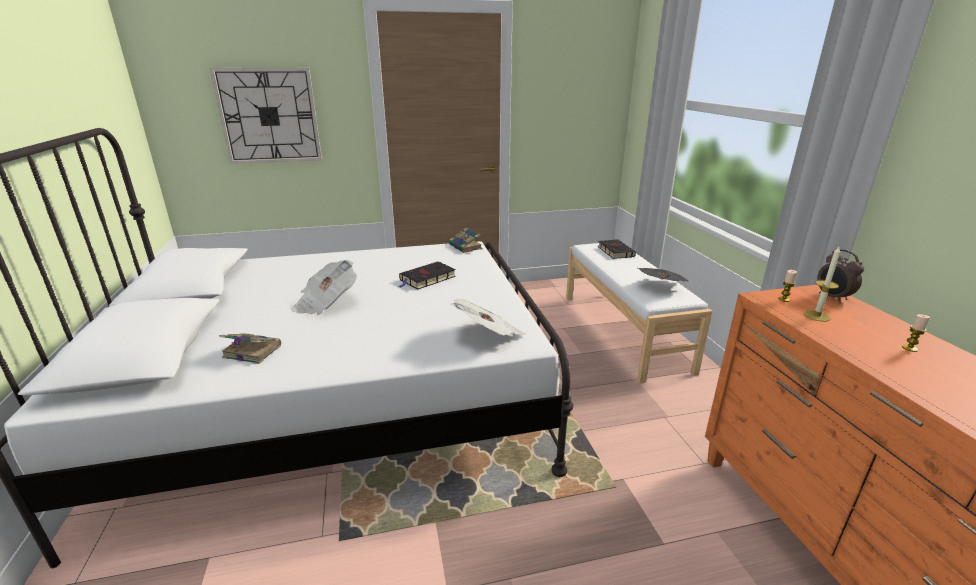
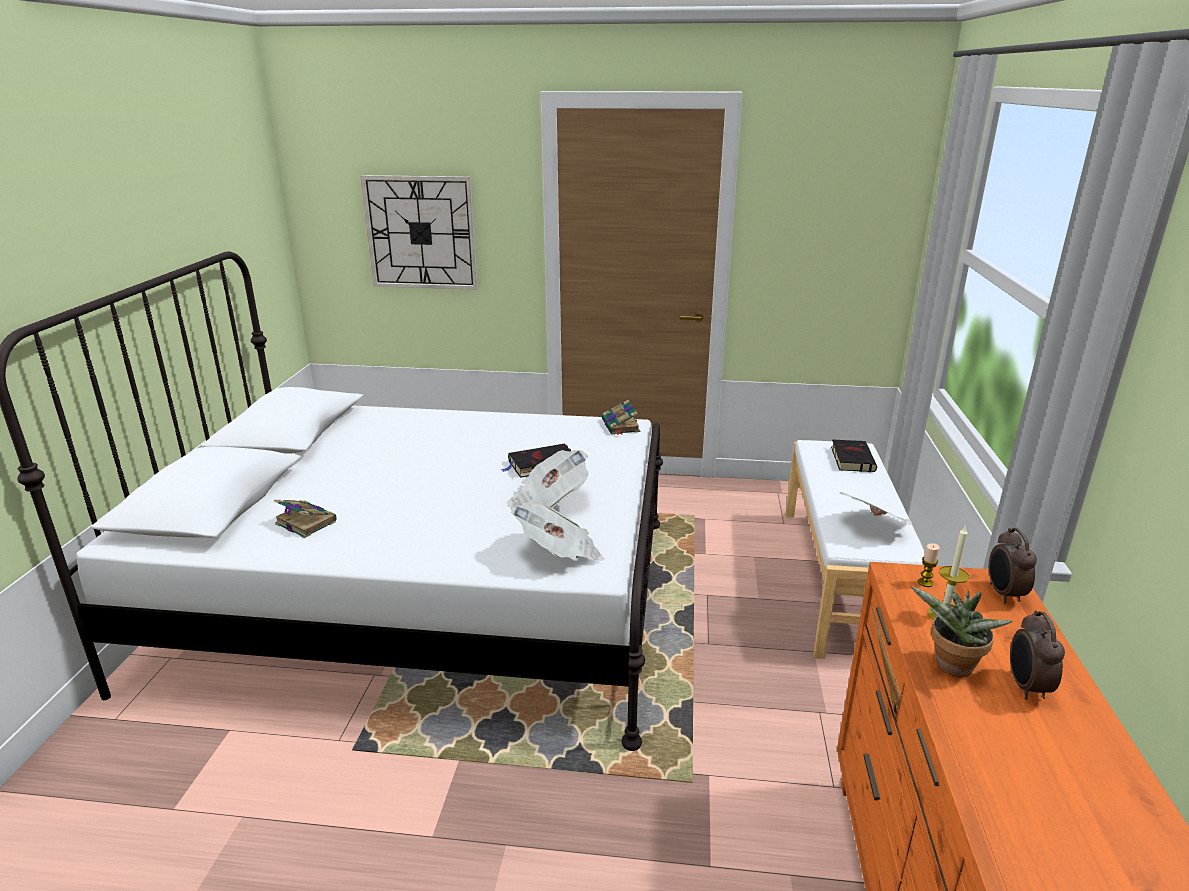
camera: 20 degrees right, 0 degrees up
newspaper [292,260,357,315] -> newspaper moved to [507,450,589,508]
candle [902,314,930,352] -> alarm clock [1010,610,1065,700]
none -> potted plant [911,586,1013,678]

